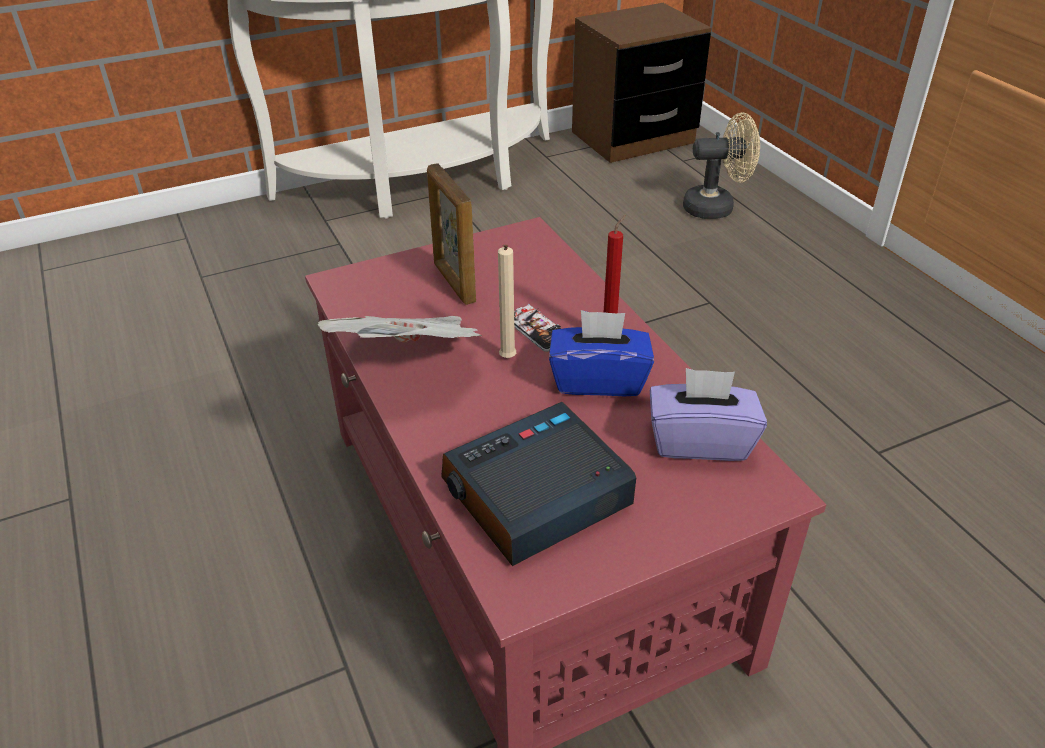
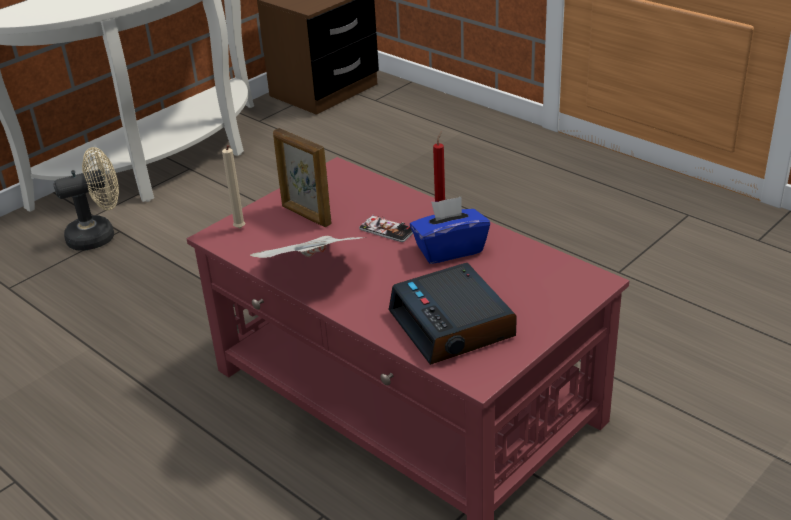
camera: 20 degrees left, 5 degrees down
alarm clock [441,402,636,566] -> alarm clock turned 60 degrees counterclockwise [389,263,517,365]
beige candle [498,245,516,358] -> beige candle moved to [222,145,245,228]
purple tissue box [650,368,767,461] -> none
beige fan [683,112,760,219] -> beige fan moved to [53,147,119,251]

